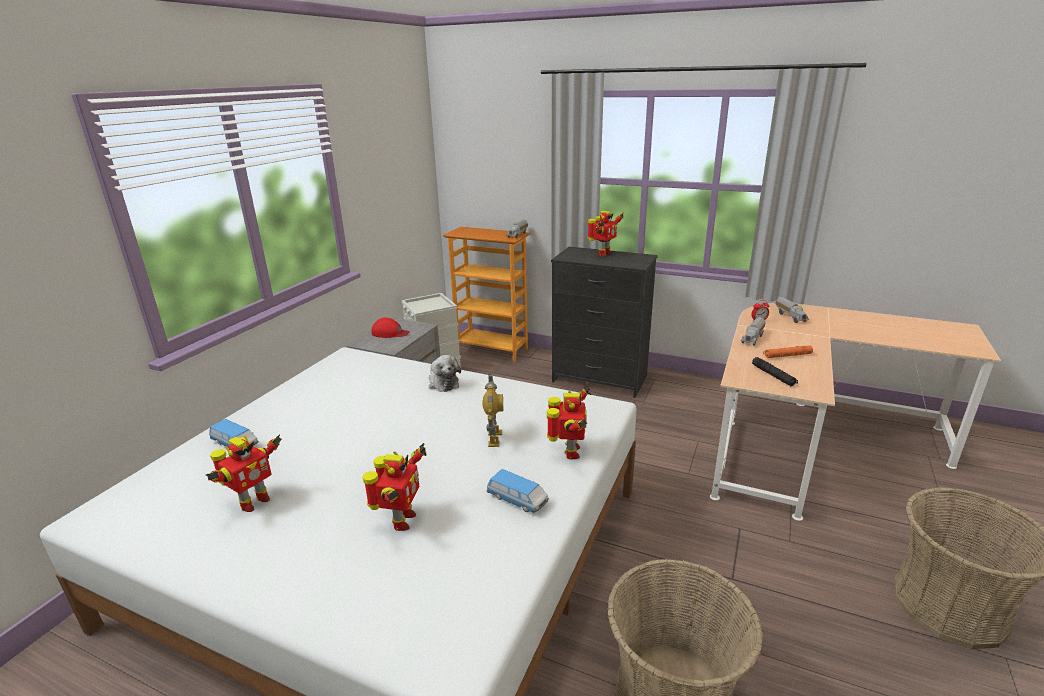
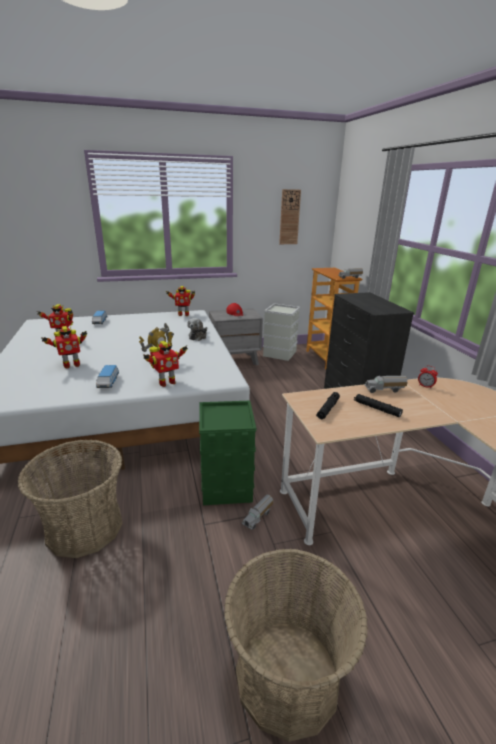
camera: 50 degrees right, 0 degrees up
toy robot [587,211,624,256] -> toy robot moved to [166,286,195,316]
orange flashlight [763,345,813,358] -> black flashlight [354,394,403,417]
toy truck [775,297,809,323] -> toy truck moved to [241,494,273,530]
none -> green storage box [199,401,256,505]
none -> wall clock [279,189,301,244]

